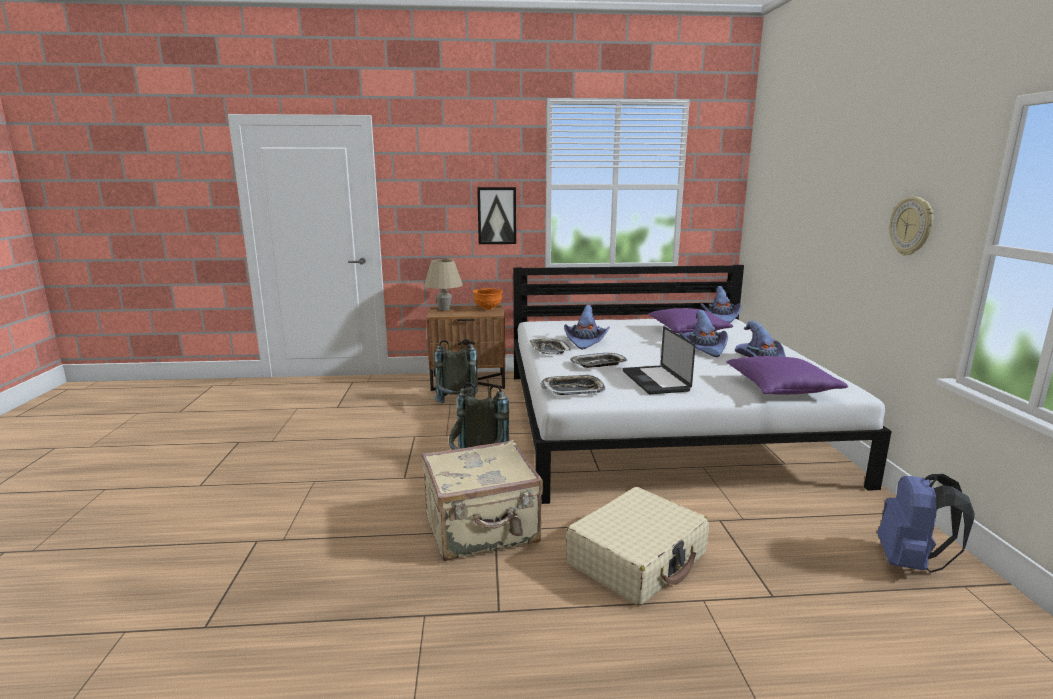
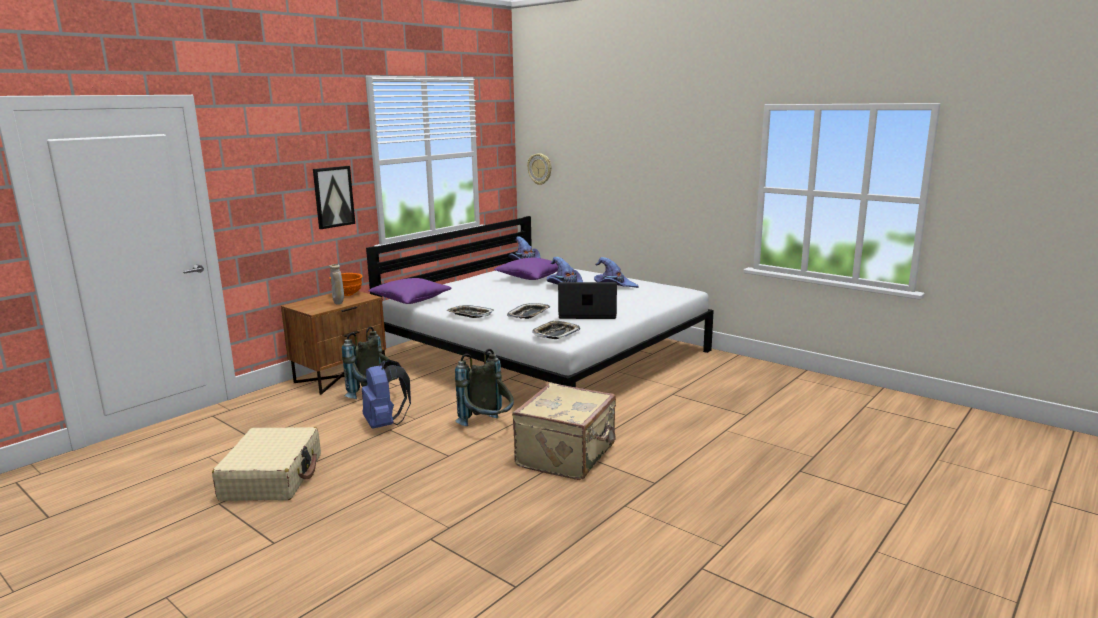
camera: 45 degrees left, 0 degrees up
beige table lamp [424,259,463,310] -> none
purple hat [564,305,610,350] -> none
beige suitcase [566,487,709,606] -> beige suitcase moved to [212,427,321,501]
laptop [623,326,695,394] -> laptop turned 150 degrees clockwise [558,282,617,319]
purple pillow [726,356,848,394] -> purple pillow moved to [369,278,451,304]
blue backpack [877,474,975,573] -> blue backpack moved to [362,359,411,429]
wall clock [889,197,934,256] -> wall clock moved to [527,153,551,185]
none -> beige vase [329,264,344,305]

